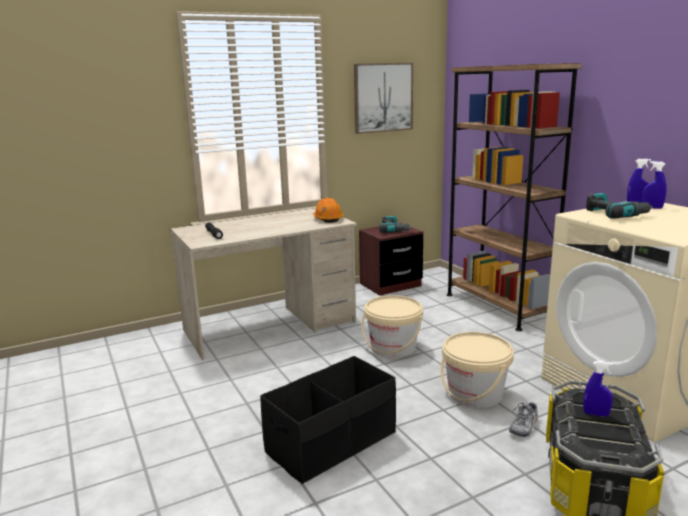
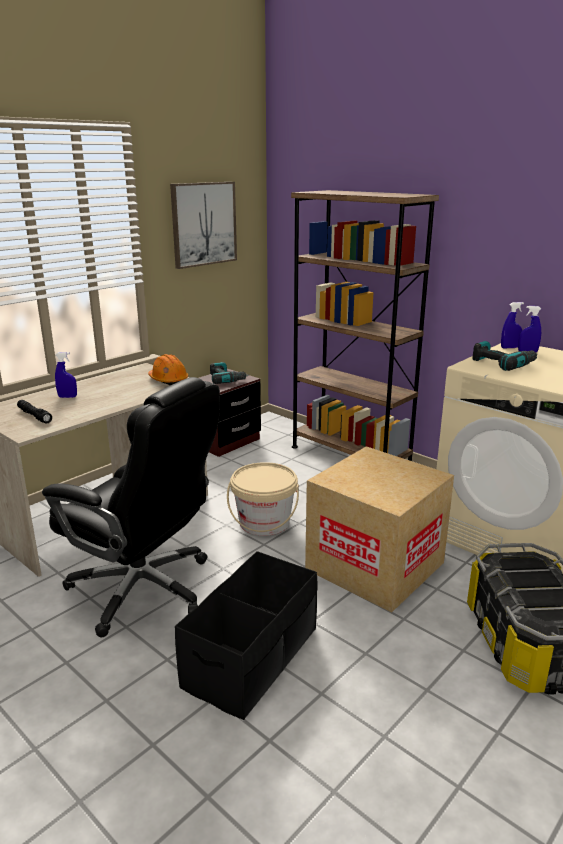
camera: 20 degrees left, 5 degrees up
beige bucket [441,332,514,408] -> cardboard box [305,446,454,612]
shoe [509,401,538,437] -> none
blue spray bottle [583,361,613,417] -> blue spray bottle moved to [55,352,77,398]
none -> black office chair [42,377,220,637]

